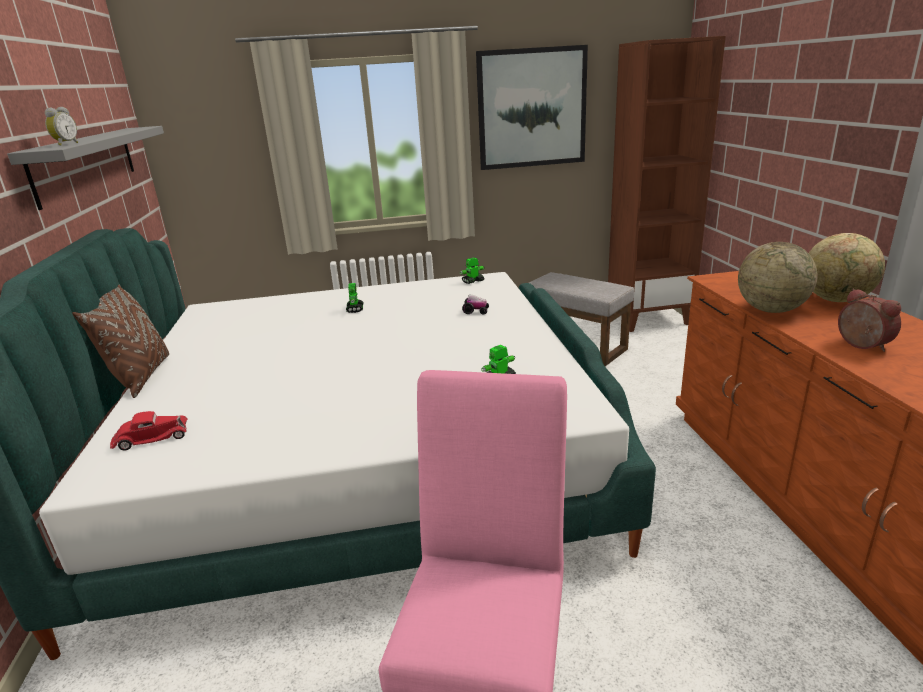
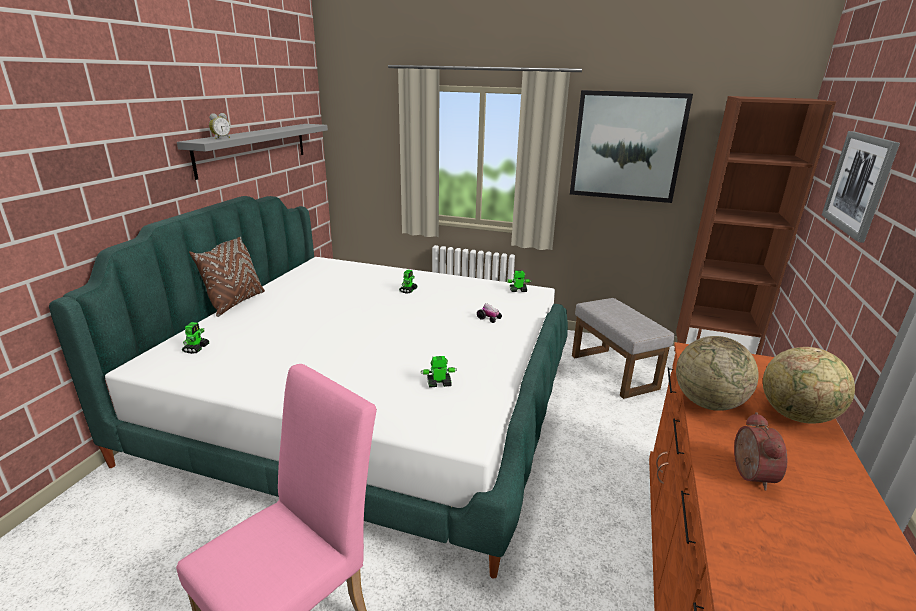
camera: 25 degrees right, 0 degrees up
red toy car [110,411,188,451] -> toy robot [182,322,210,354]
none -> picture [822,131,900,243]

